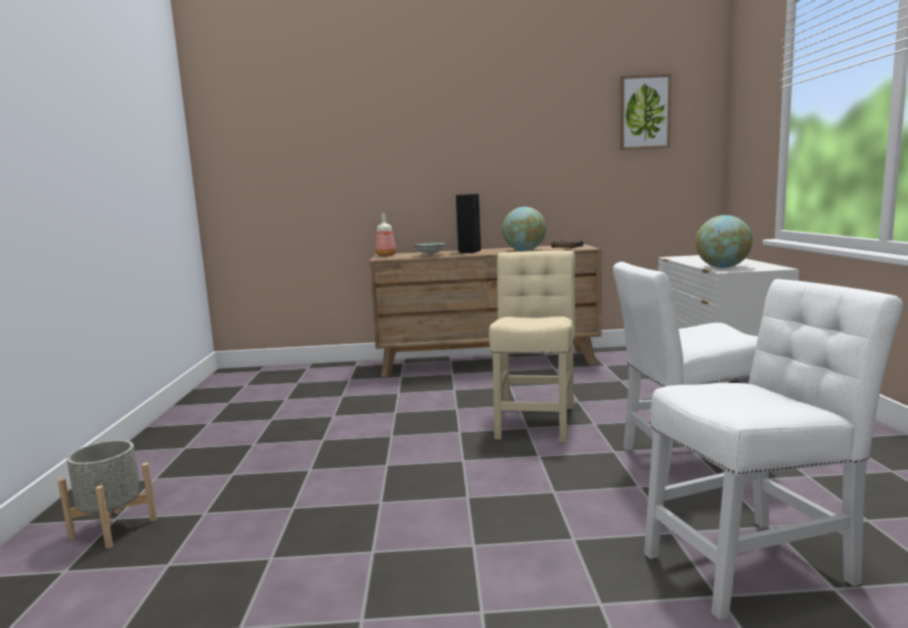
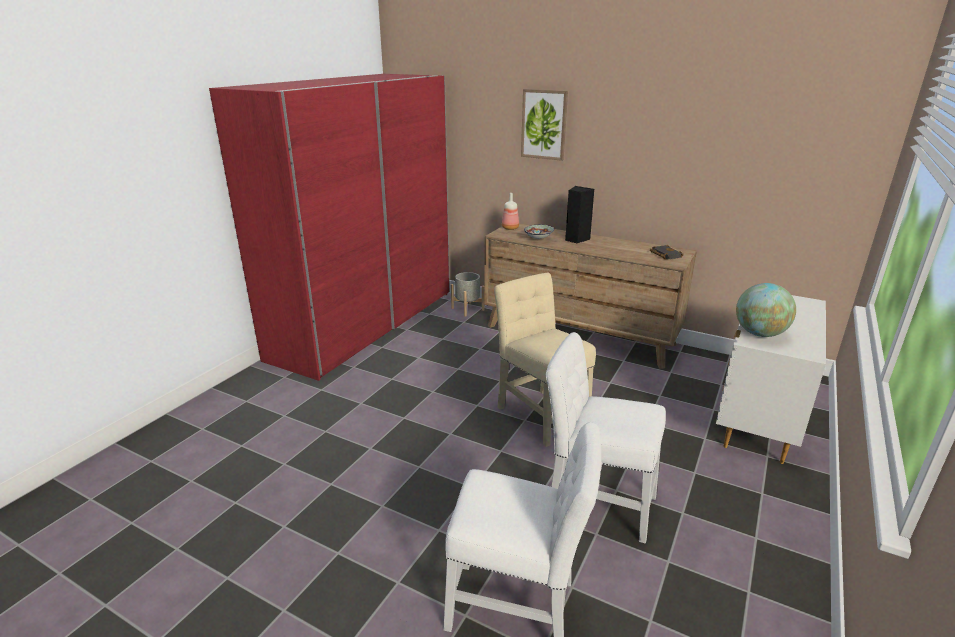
camera: 30 degrees right, 15 degrees up
grey planter [58,440,157,549] -> grey planter moved to [451,272,484,316]
beige chair [489,251,575,442] -> beige chair turned 75 degrees counterclockwise [494,273,596,447]
globe [502,207,546,251] -> none
picture [620,74,671,150] -> picture moved to [521,89,568,161]
none -> red wardrobe [209,74,450,381]

